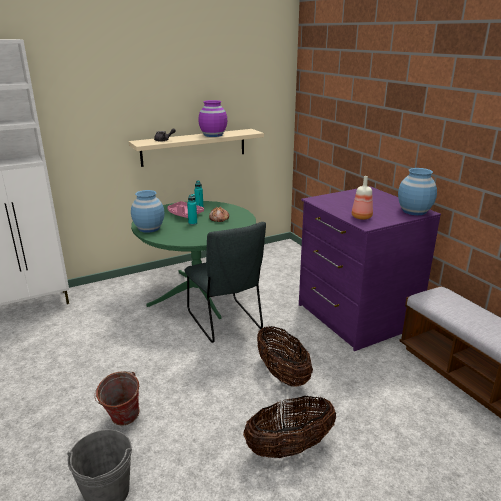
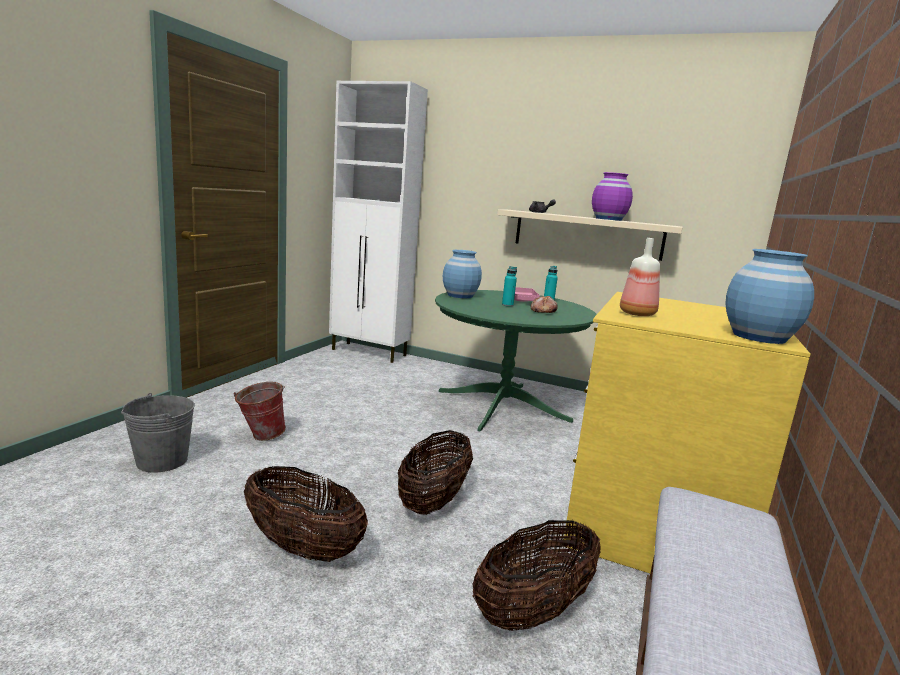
camera: 50 degrees right, 10 degrees down
grey chair [184,222,266,343] -> none
purple dresser [299,186,441,351] -> yellow dresser [564,292,811,573]
none -> basket [472,520,601,631]

